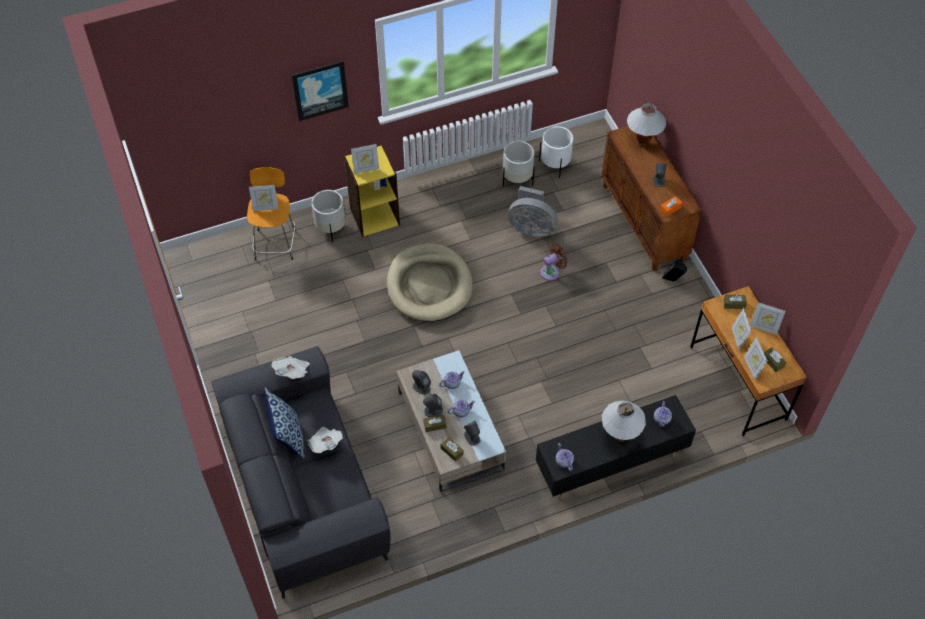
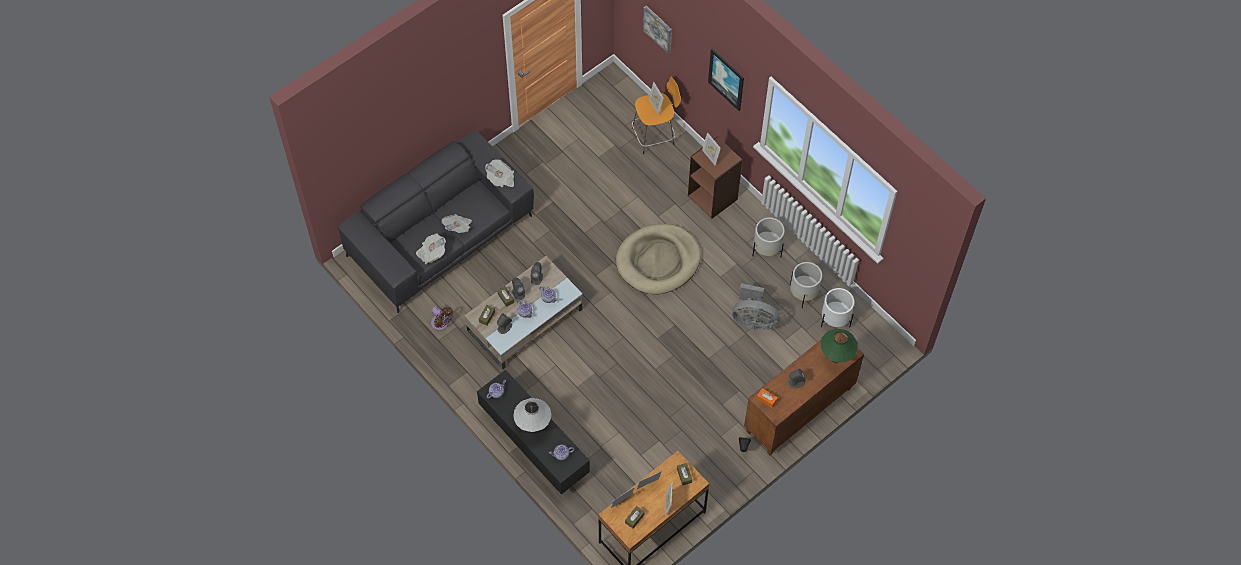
camera: 70 degrees right, 5 degrees up
pillow [264,387,304,459] -> none
white planter [311,190,346,243] -> white planter moved to [753,217,785,256]
yellow bookcase [344,145,400,237] -> brown bookcase [688,136,743,219]
grey fan [508,186,558,237] -> grey fan turned 75 degrees counterclockwise [732,283,780,331]
brown fan [540,244,568,281] -> brown fan moved to [431,306,453,331]
white table lamp [627,103,666,146] -> green table lamp [821,329,858,363]
none -> newspaper [416,233,446,264]
none -> picture [643,6,672,54]

